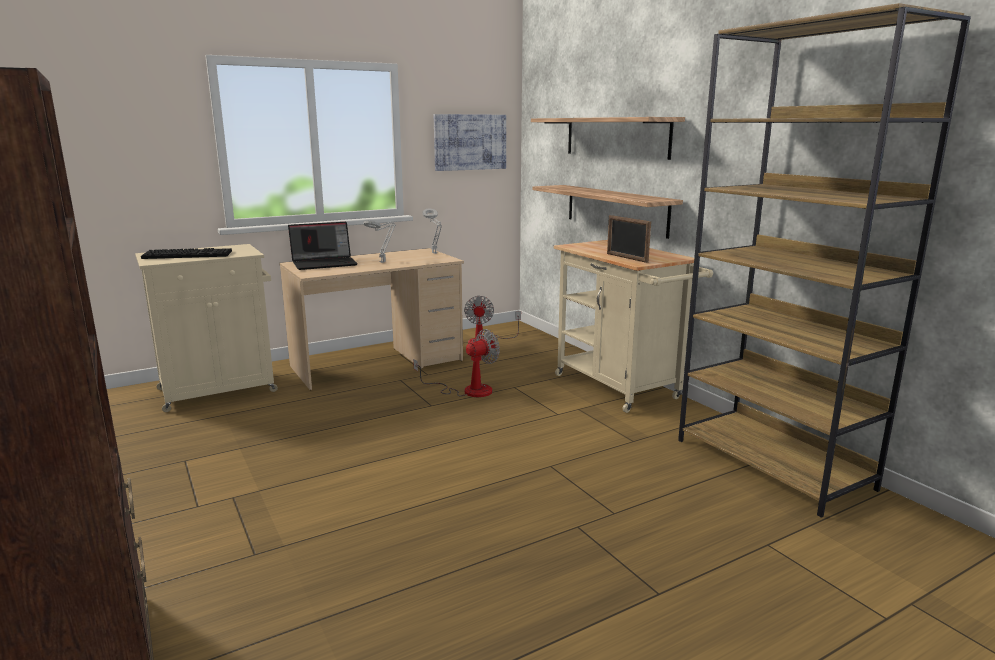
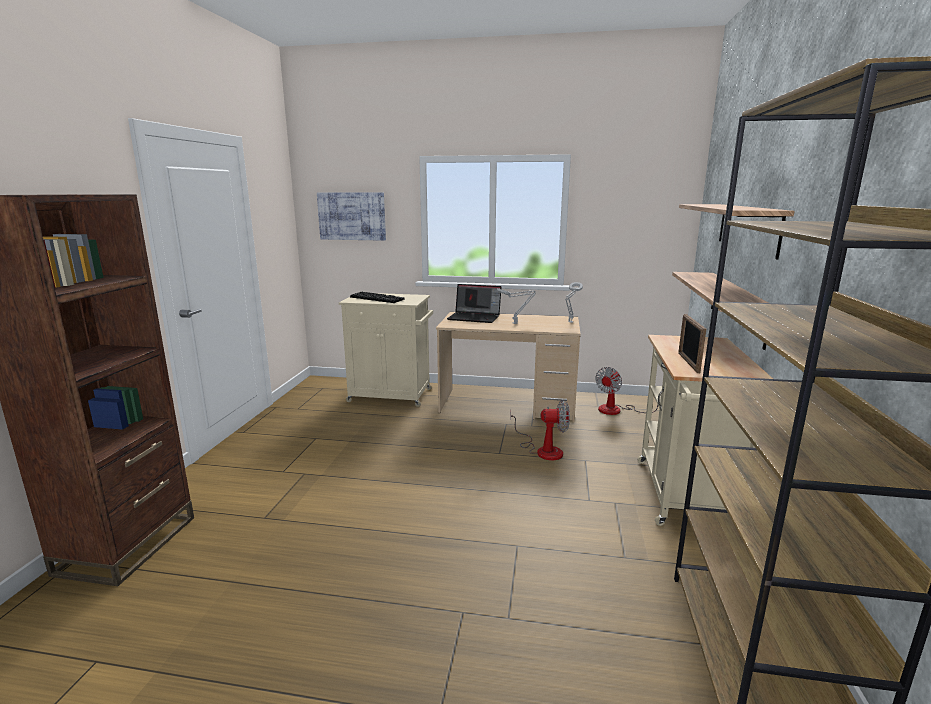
camera: 40 degrees right, 0 degrees up
picture [434,114,506,171] -> picture moved to [317,192,386,241]

